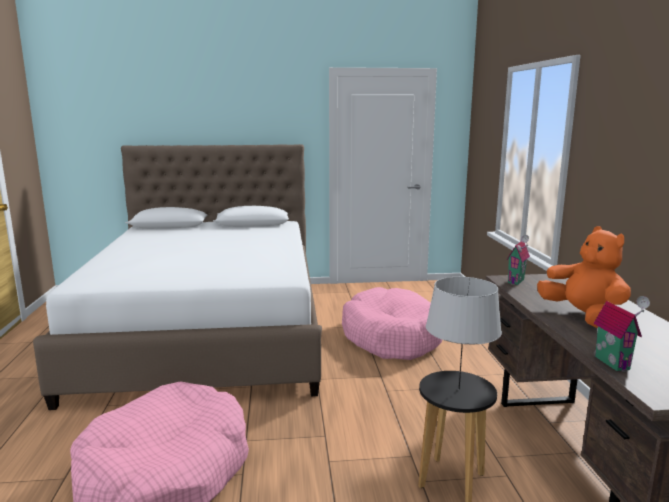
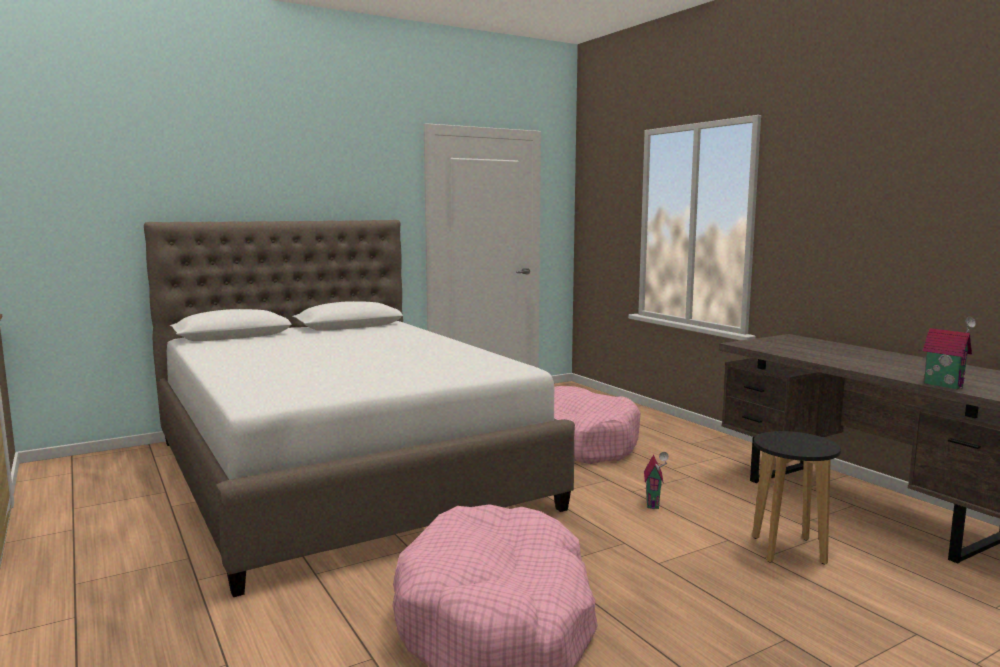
camera: 25 degrees left, 5 degrees down
grey table lamp [426,277,502,389] -> none
toy house [507,235,530,285] -> toy house moved to [644,452,669,509]
orange plush toy [537,226,631,328] -> none

